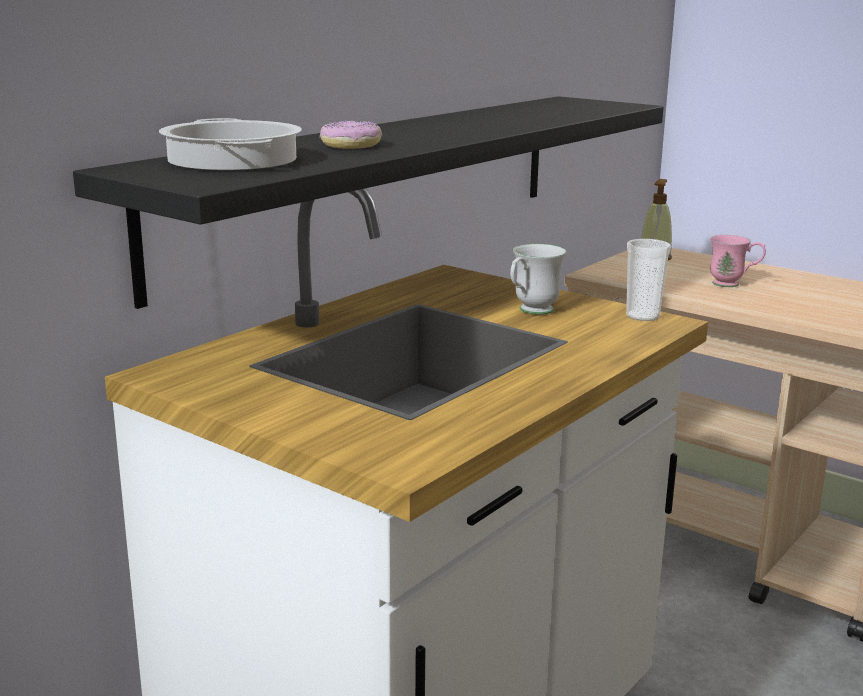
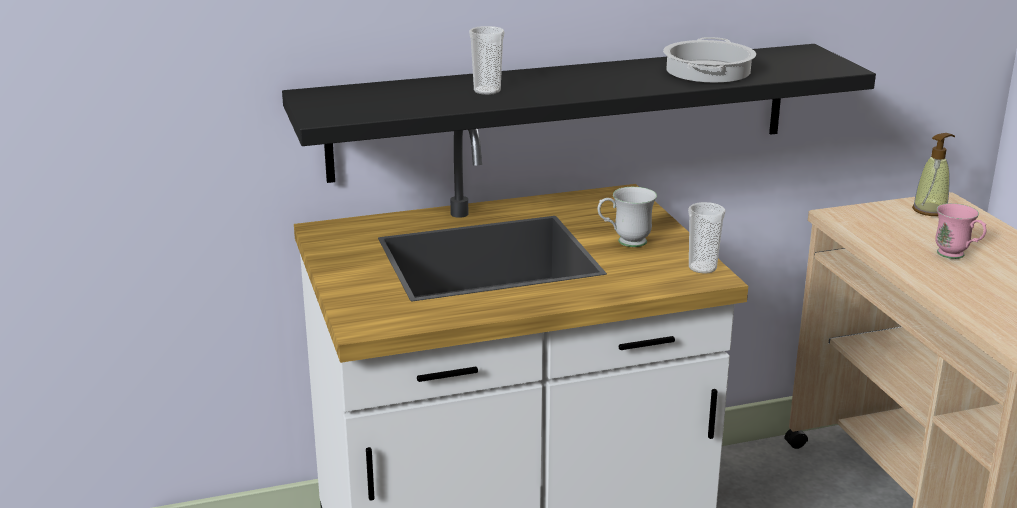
camera: 35 degrees right, 5 degrees up
cooking pot [159,118,302,170] -> cooking pot moved to [663,37,756,83]
donut [319,120,382,149] -> cup [469,26,504,95]

